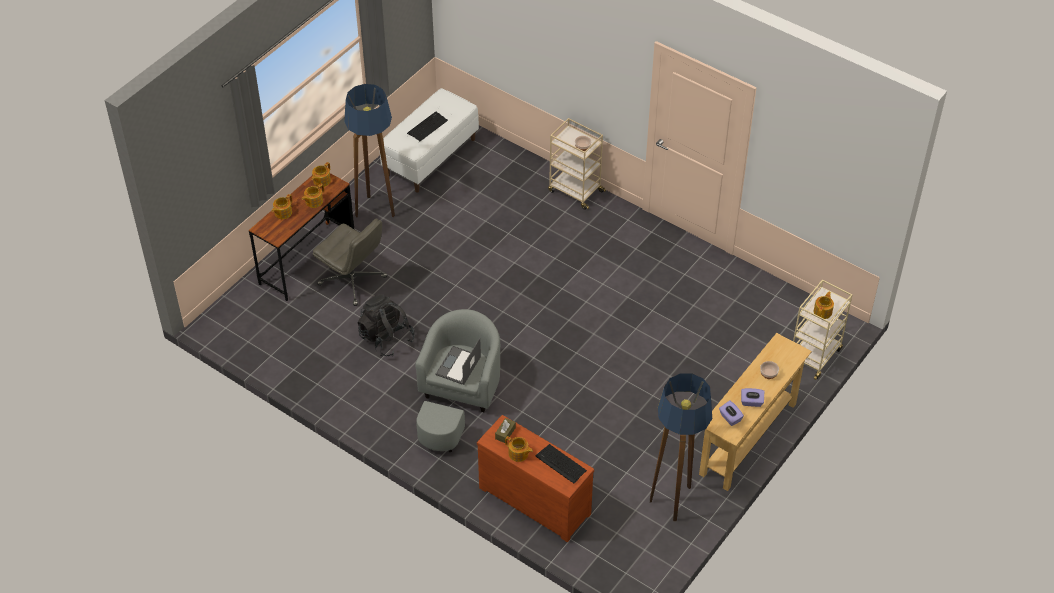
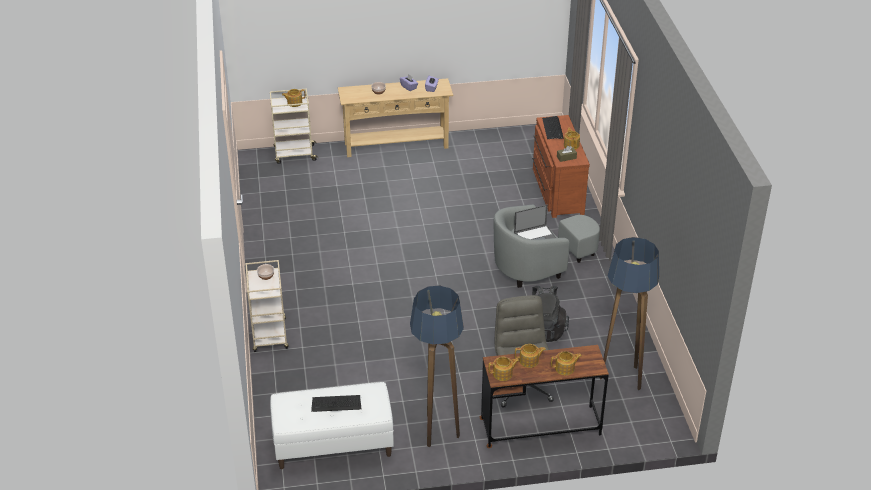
camera: 135 degrees left, 10 degrees down
floor lamp [650,373,712,521] -> floor lamp moved to [600,237,659,390]

